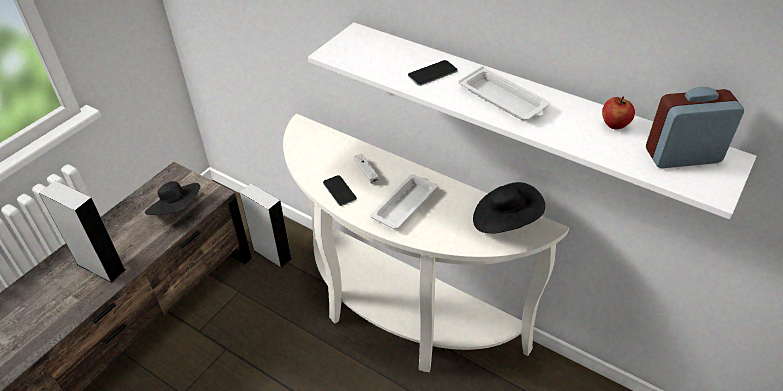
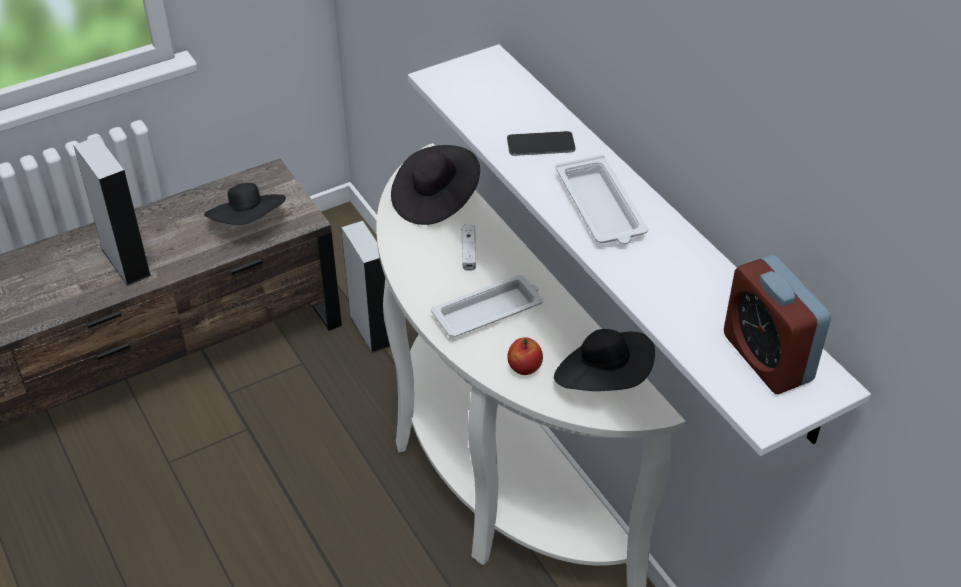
camera: 25 degrees right, 0 degrees up
phone [323,175,357,206] -> none
apple [602,97,635,130] -> apple moved to [507,337,543,375]
alarm clock [646,87,744,168] -> alarm clock turned 135 degrees counterclockwise [724,255,831,394]
none -> black hat [391,145,480,225]

